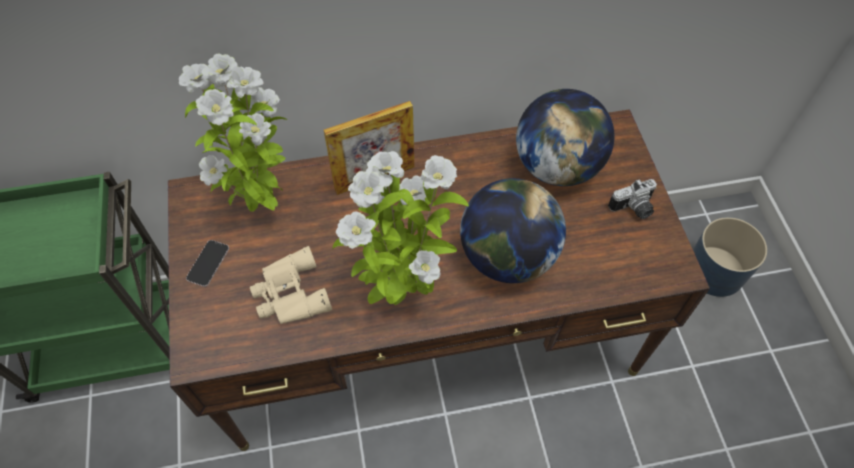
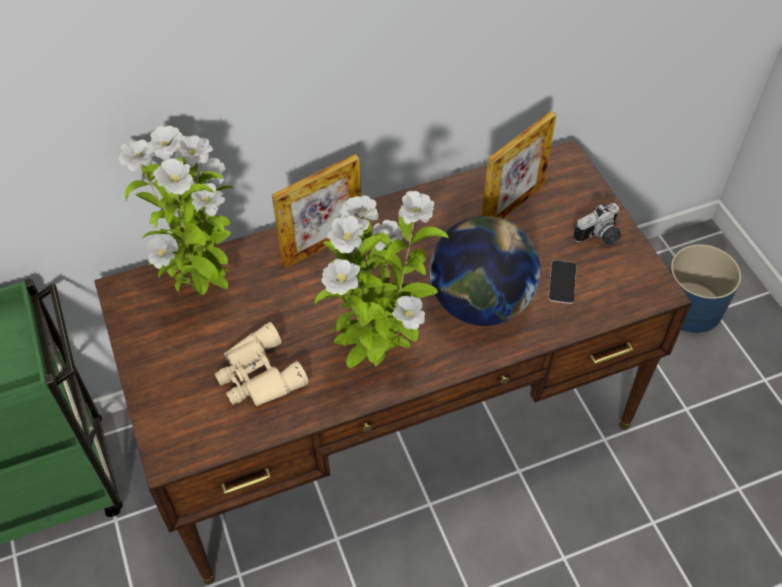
camera: 10 degrees left, 5 degrees down
phone [186,240,229,287] -> phone moved to [548,260,577,304]
globe [516,89,615,186] -> picture frame [482,111,557,219]

